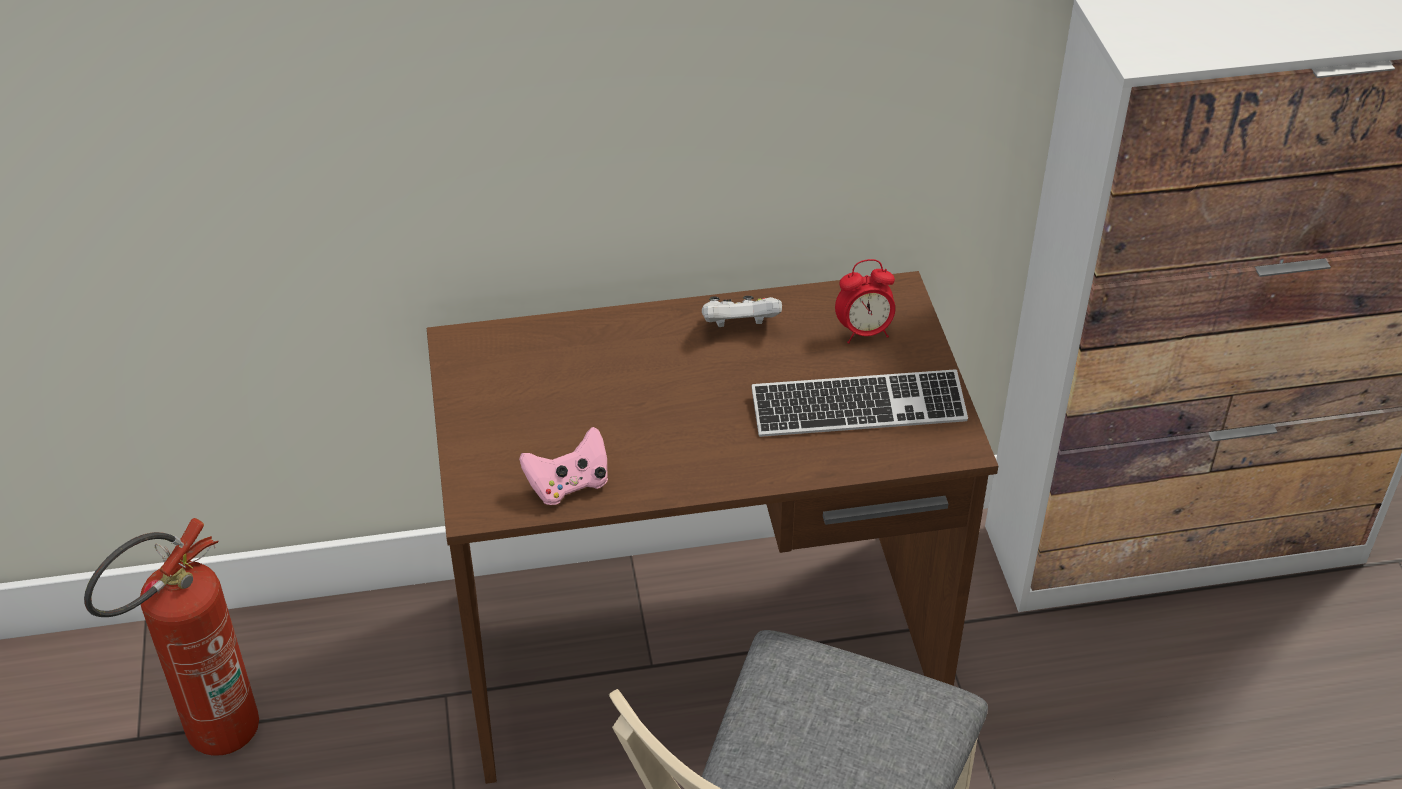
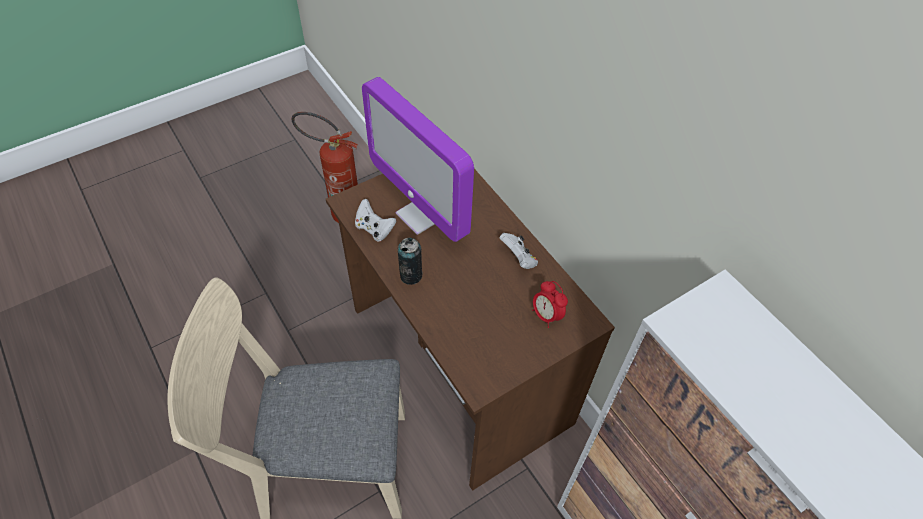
camera: 65 degrees right, 10 degrees up
pink game controller [519,427,608,505] -> white game controller [355,199,397,241]
keyboard [752,369,968,437] -> none
none -> monitor [362,77,474,242]
none -> can [398,238,423,285]

